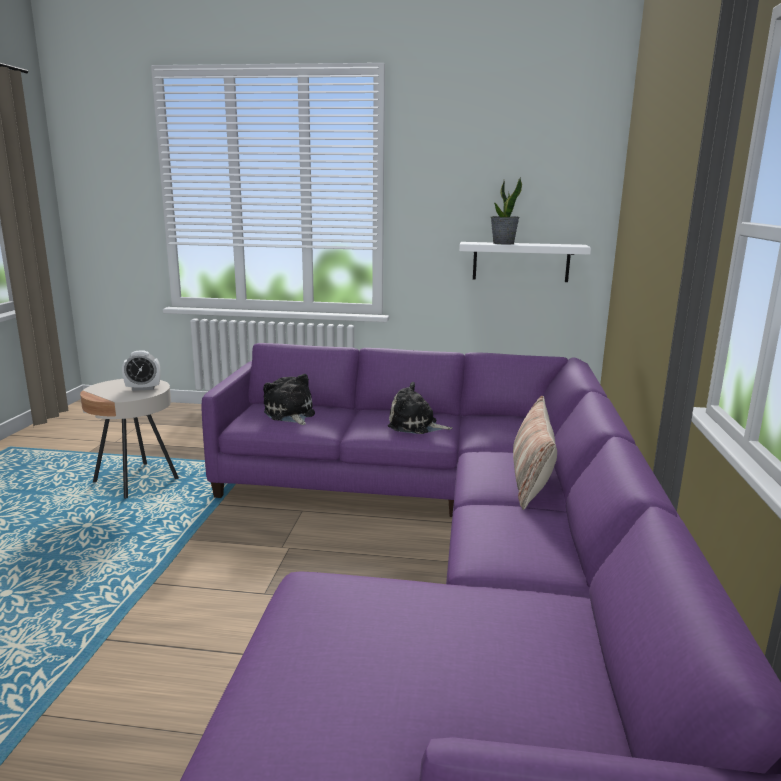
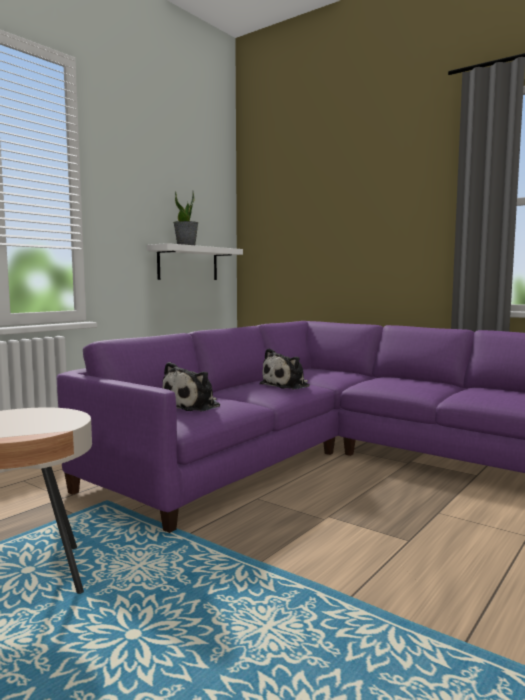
camera: 60 degrees left, 10 degrees down
alarm clock [122,350,161,391] -> none
plush toy [263,374,315,425] -> plush toy turned 60 degrees counterclockwise [163,362,220,412]
pillow [513,396,557,510] -> none

